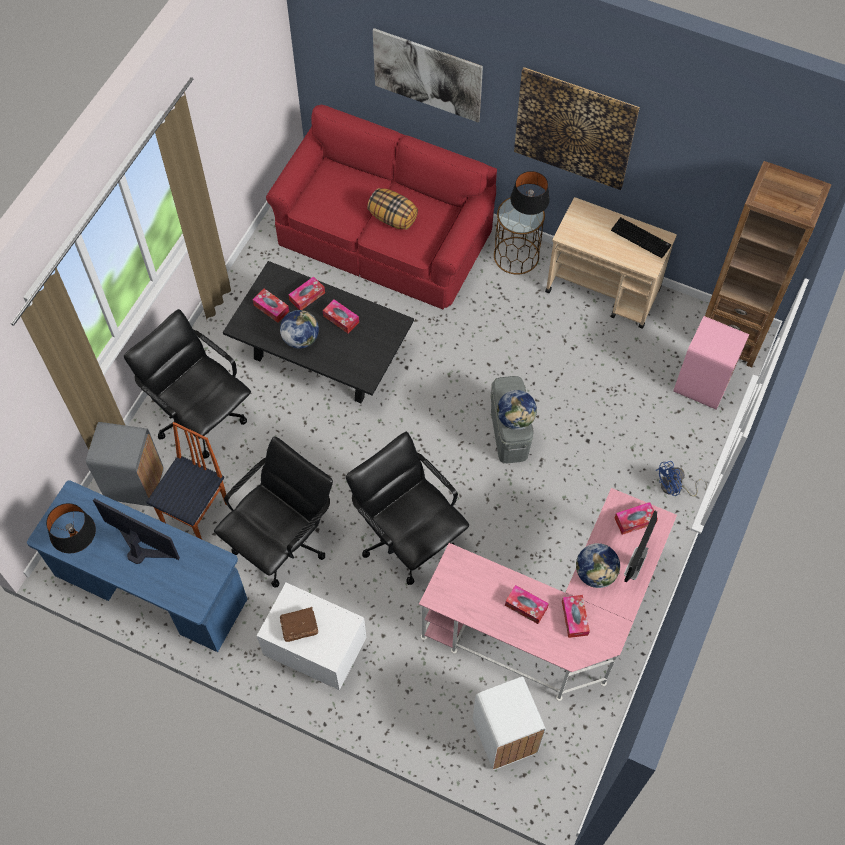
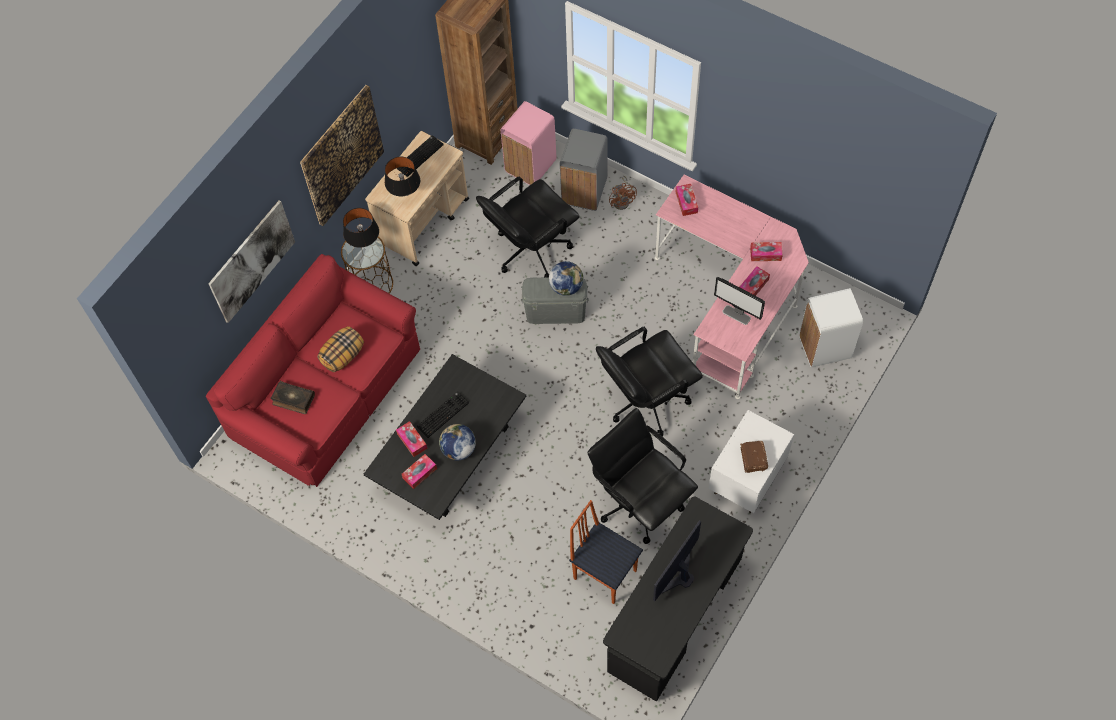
camera: 80 degrees left, 0 degrees up
blue desk [27,480,247,652] -> black desk [603,496,753,702]
black table lamp [46,503,96,553] -> black table lamp moved to [385,157,420,196]
grey trash can [86,422,164,507] -> grey trash can moved to [560,129,608,211]
black office chair [124,309,251,459] -> black office chair moved to [476,176,580,278]
tissue box [323,299,359,333] -> keyboard [417,391,469,438]
globe [576,543,620,588] -> none
monitor [624,510,657,582] -> monitor moved to [714,277,765,325]
blue fan [655,461,707,497] -> brown fan [609,176,637,210]
none -> book [271,381,315,414]

